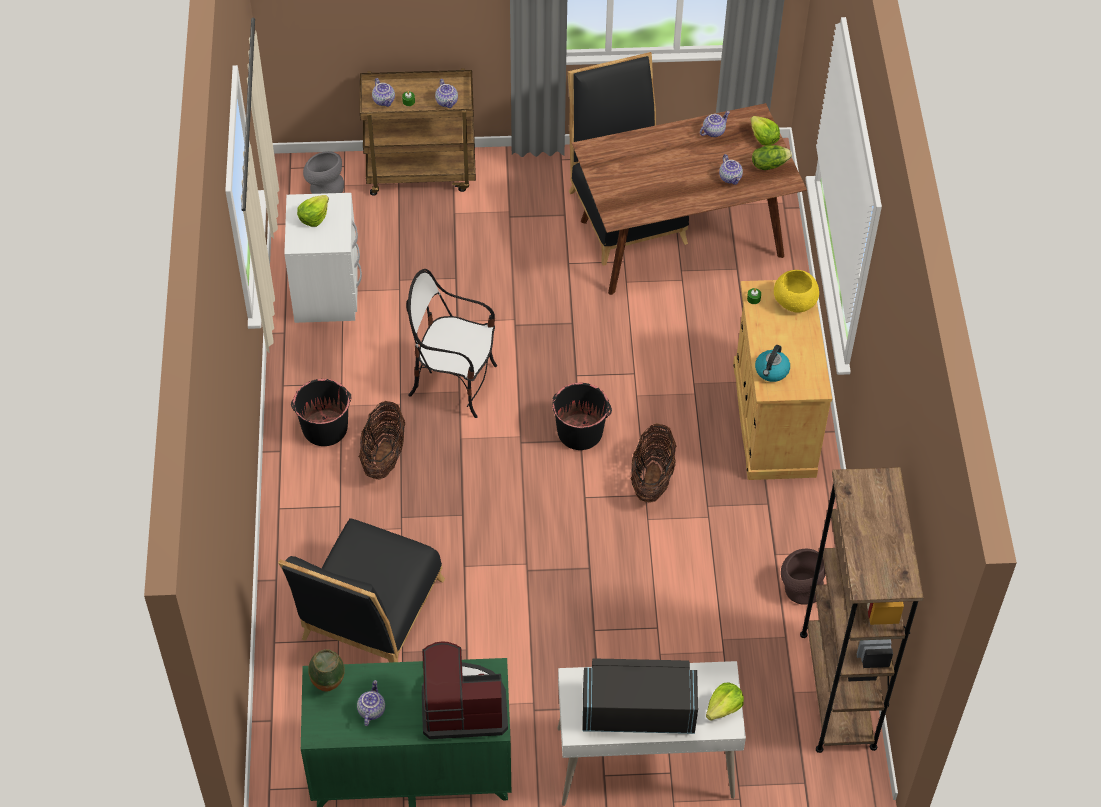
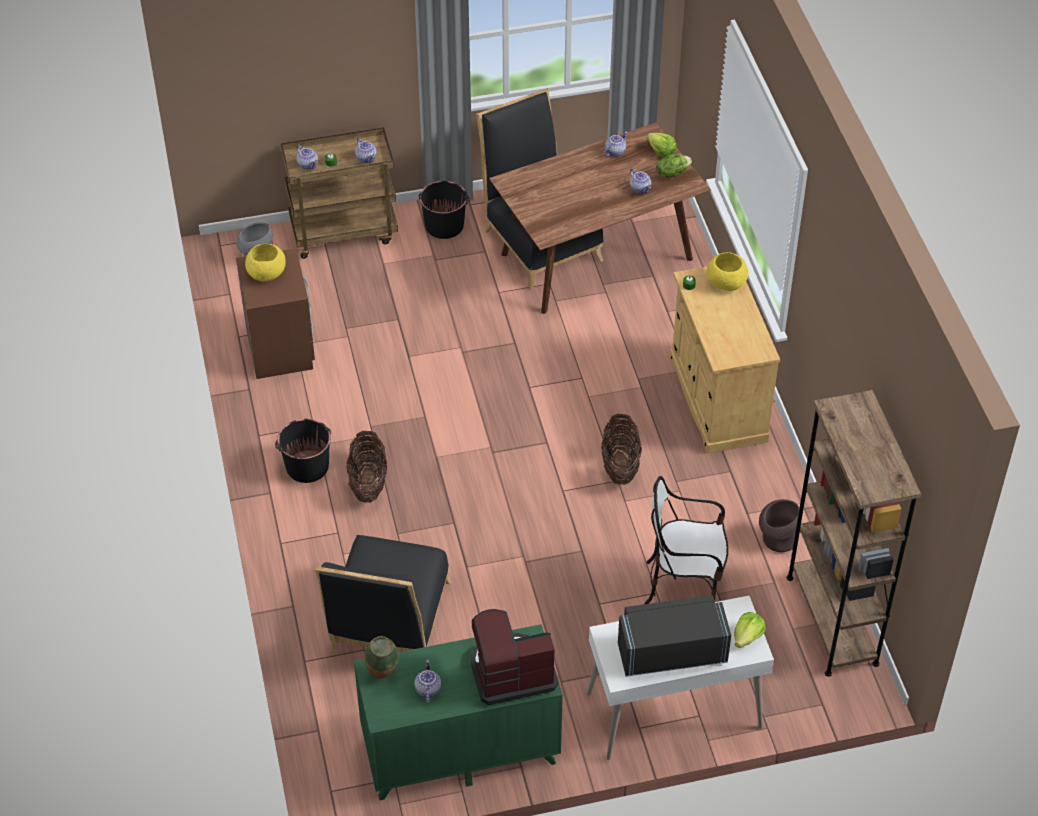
camera: 10 degrees left, 5 degrees down
white nightstand [284,193,362,323] -> brown nightstand [236,248,315,379]
lettuce [297,195,329,227] -> yellow bowl [245,243,286,281]
chair [406,269,497,418] -> chair moved to [644,476,728,604]
black bucket [552,383,612,450] -> black bucket moved to [418,181,470,239]
kettle [755,345,790,382] -> none

